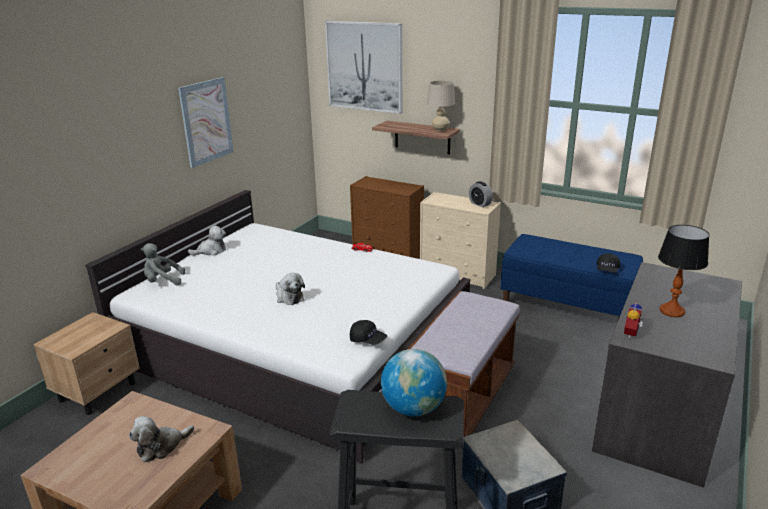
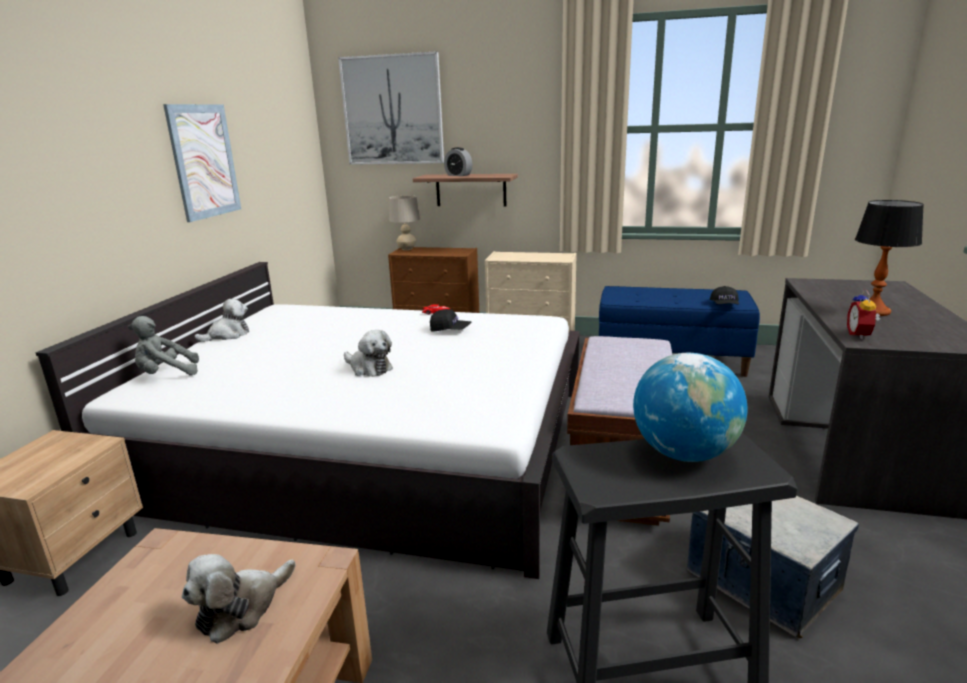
camera: 15 degrees left, 5 degrees down
black cap [350,320,387,345] -> black cap moved to [430,309,471,332]
beige table lamp [427,81,455,131] -> beige table lamp moved to [389,195,420,250]
alarm clock [469,181,493,207] -> alarm clock moved to [444,147,472,176]

